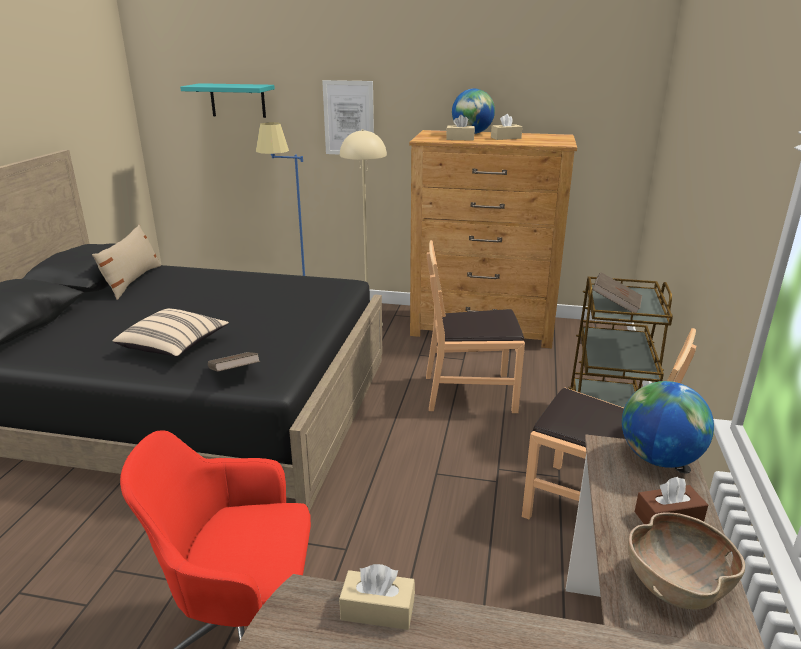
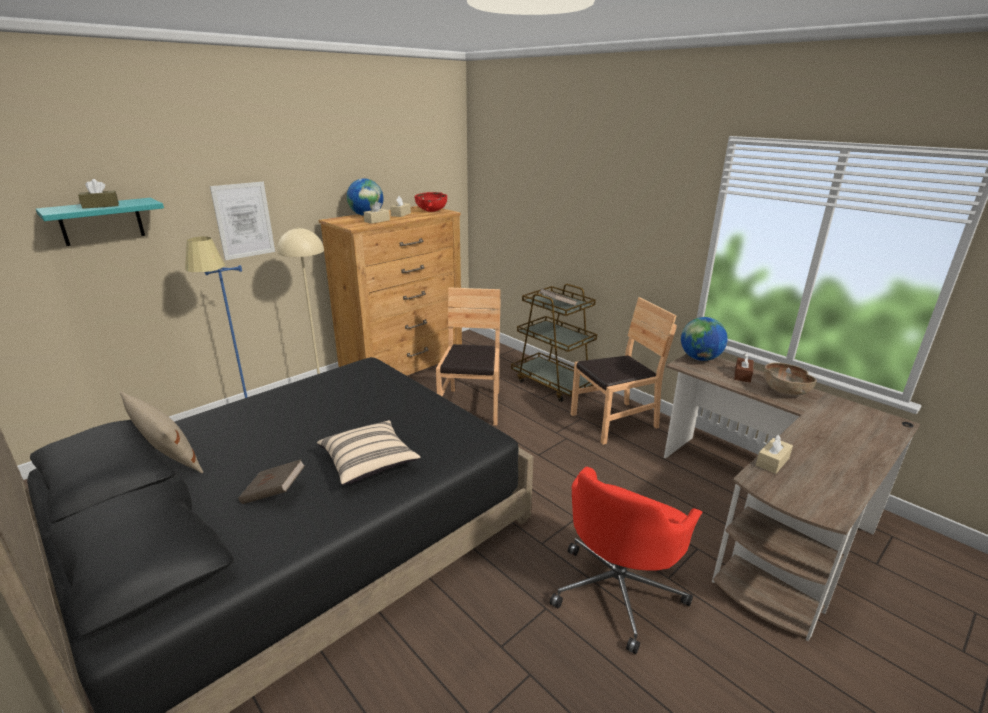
camera: 55 degrees left, 0 degrees up
brown book [208,352,260,372] -> brown book moved to [238,459,305,504]
brown chair [426,240,525,413] -> brown chair turned 150 degrees clockwise [436,288,501,425]
none -> brown tissue box [78,179,119,209]
none -> red bowl [415,192,447,212]

